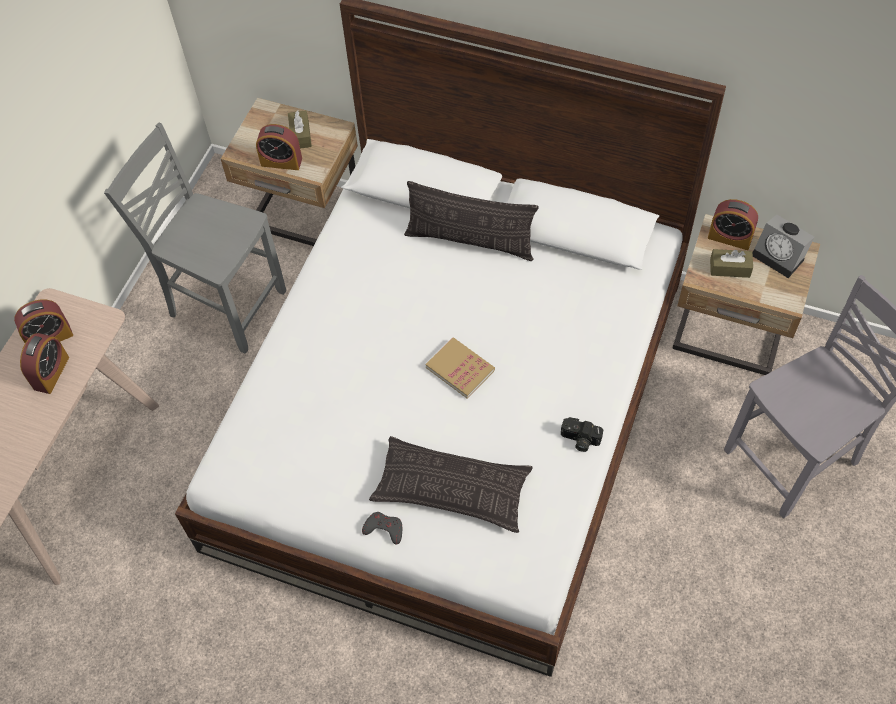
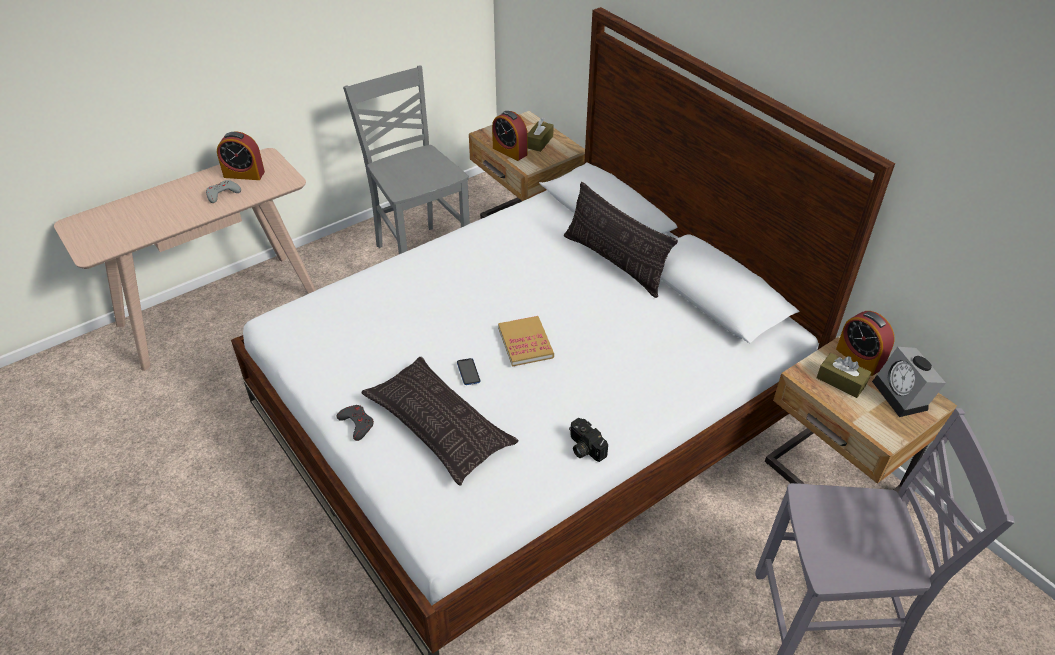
camera: 30 degrees right, 15 degrees down
alarm clock [20,333,69,394] -> grey game controller [206,180,241,203]
none -> phone [457,358,480,385]

